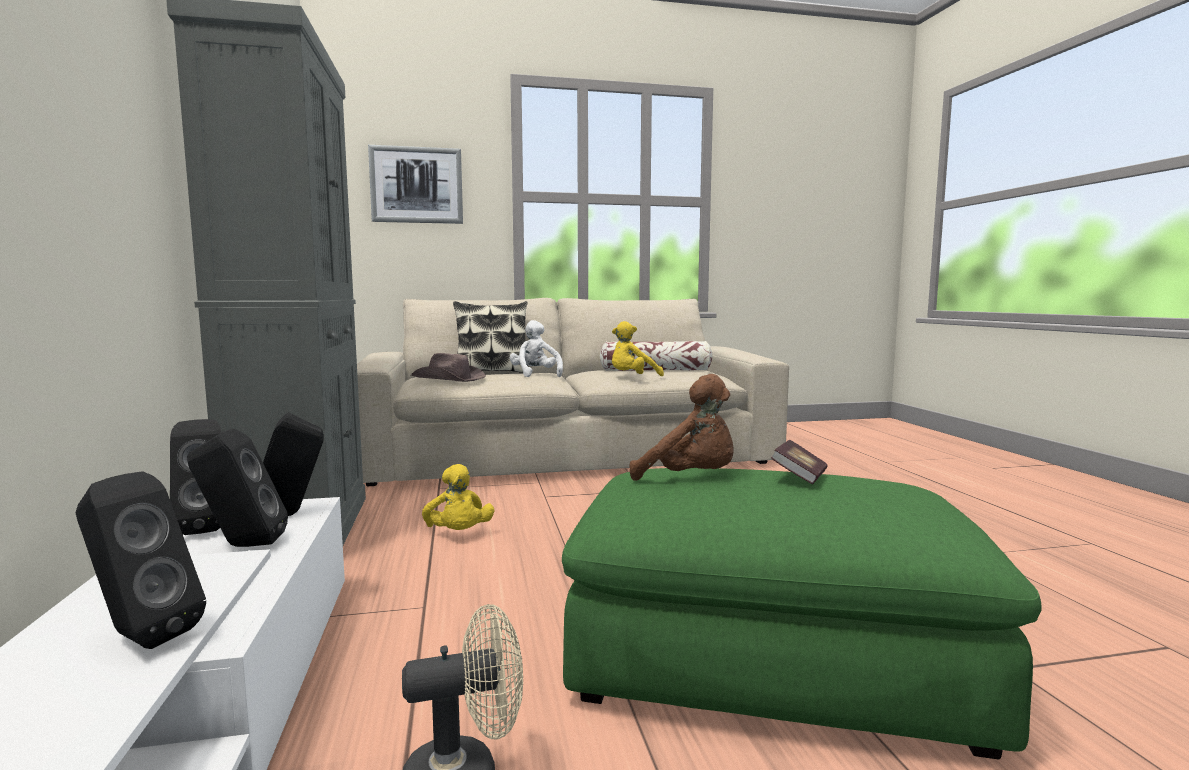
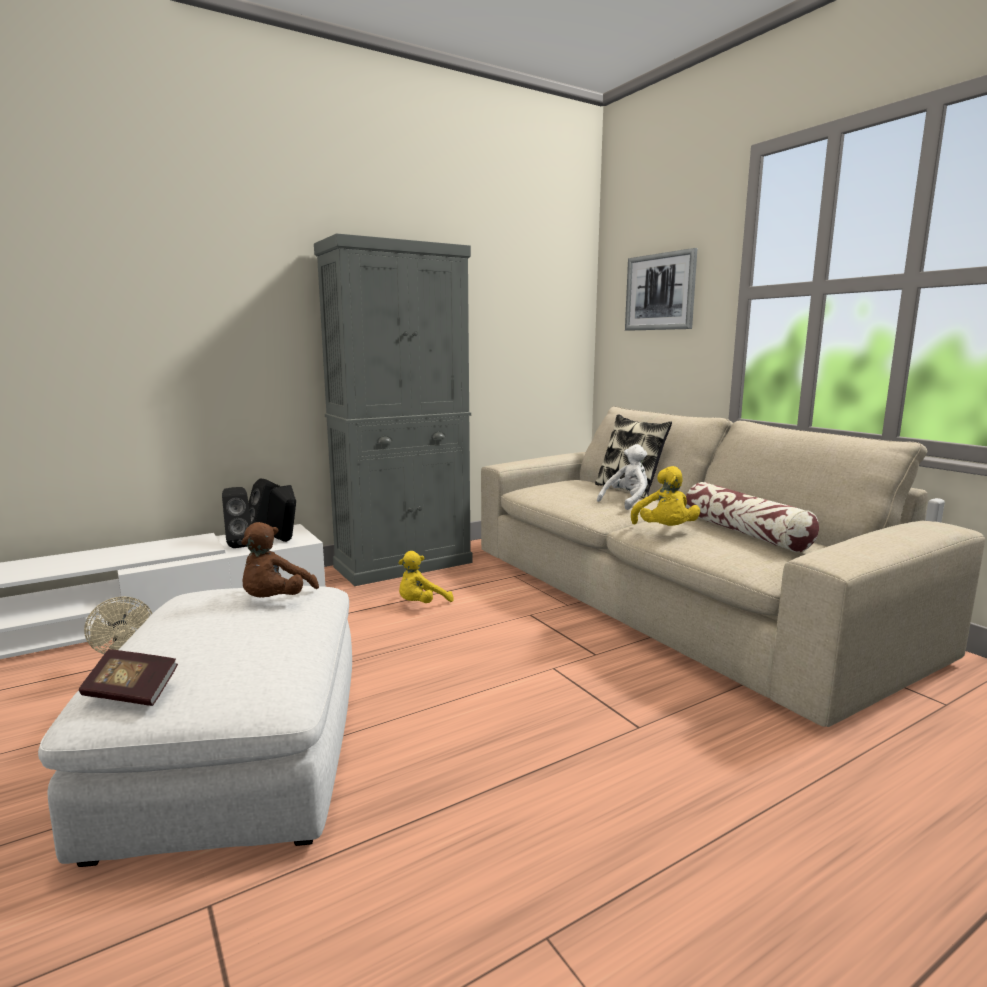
camera: 70 degrees right, 5 degrees up
black speaker [76,471,206,649] -> none
brown hat [411,353,486,382] -> none
green ottoman [562,468,1042,759] -> white ottoman [38,586,352,867]
yellow plush toy [612,321,664,376] -> yellow plush toy turned 135 degrees counterclockwise [631,466,700,526]
book [771,440,828,484] -> book moved to [79,649,178,706]

